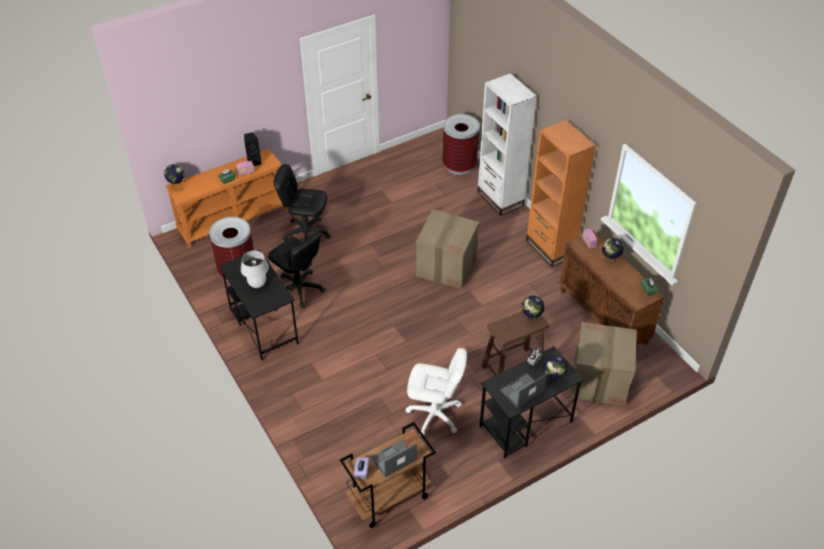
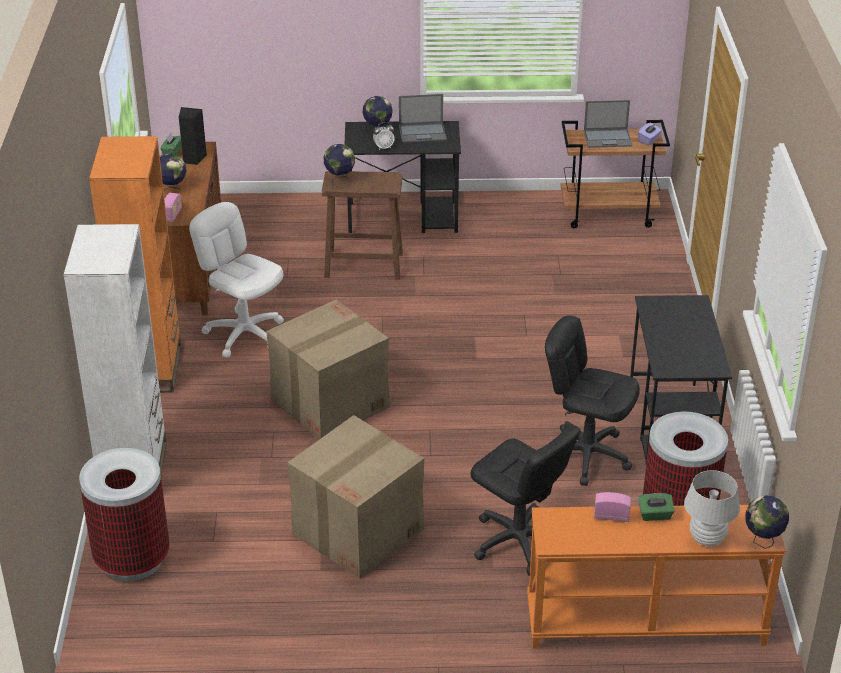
camera: 150 degrees left, 10 degrees down
white table lamp [241,251,269,288] -> white table lamp moved to [684,470,740,546]
black speaker [244,132,262,166] -> black speaker moved to [179,107,207,165]
black office chair [268,232,325,308] -> black office chair turned 45 degrees counterclockwise [545,315,640,486]
white office chair [406,348,467,437] -> white office chair moved to [189,202,284,358]
cardboard box [570,322,637,407] -> cardboard box moved to [287,415,424,579]

